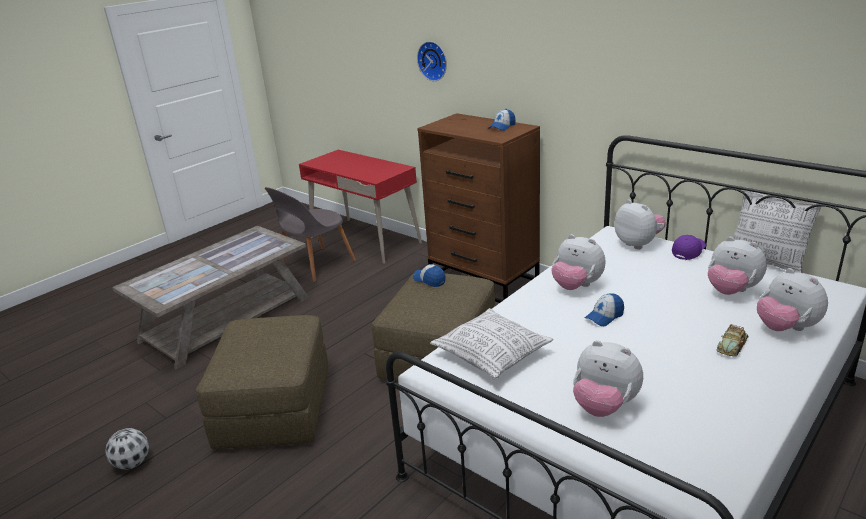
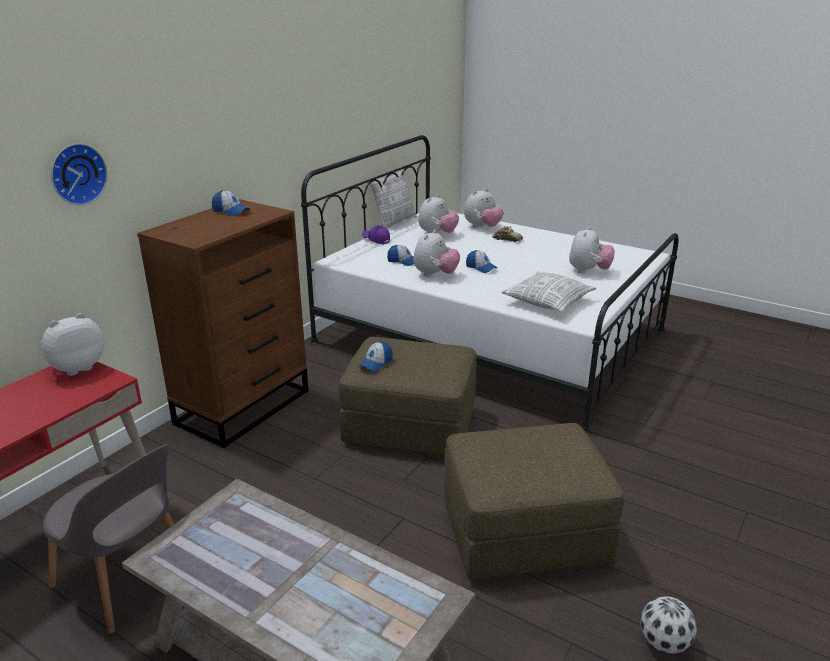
camera: 100 degrees left, 0 degrees up
plush toy [614,199,666,250] -> plush toy moved to [40,313,104,376]
none -> cap [387,245,414,266]

